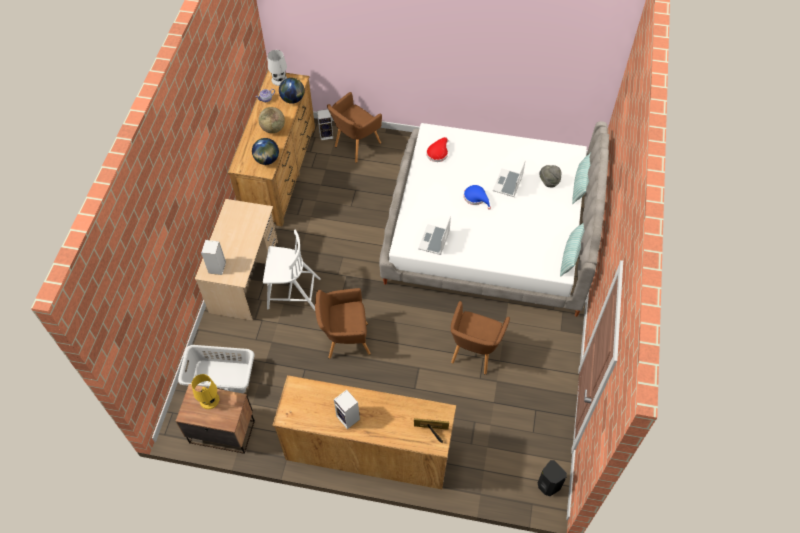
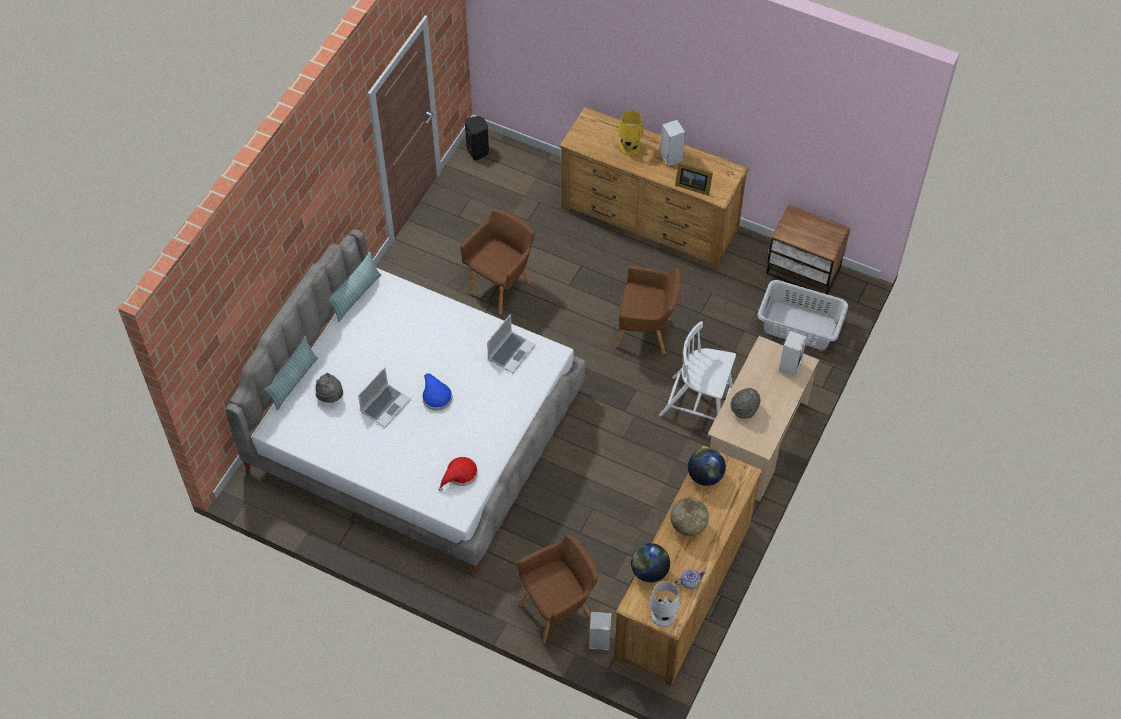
camera: 165 degrees left, 0 degrees up
yellow table lamp [191,374,219,409] -> yellow table lamp moved to [618,110,644,156]
picture frame [414,418,449,443] -> picture frame moved to [675,162,713,196]
none -> grey hat [730,388,761,419]

